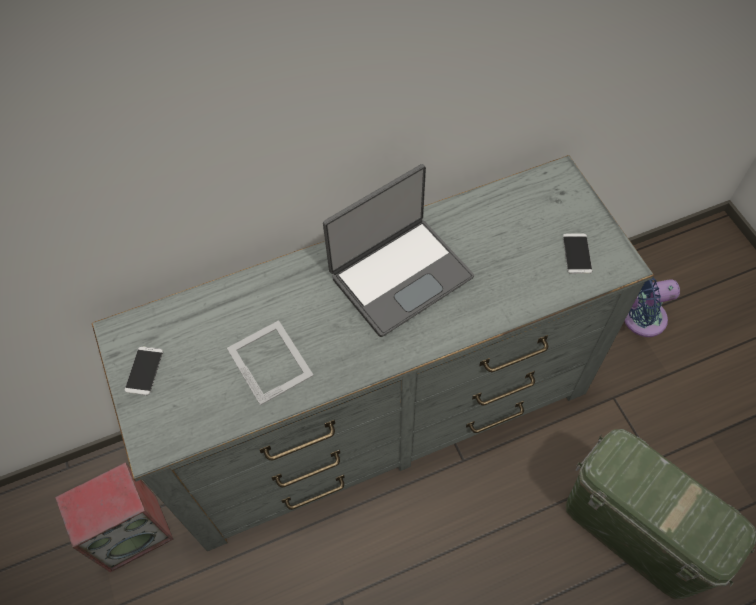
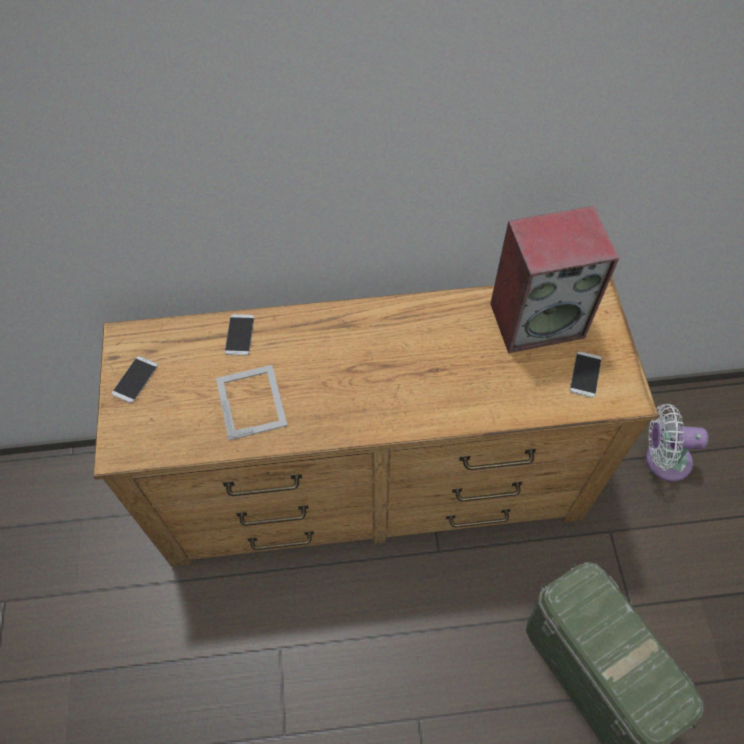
camera: 15 degrees right, 0 degrees up
speaker [55,462,173,572] -> speaker moved to [490,206,619,353]
grey dresser [92,155,654,551] -> brown dresser [93,277,659,567]
laptop [323,164,474,337] -> none
blue fan [625,277,680,337] -> white fan [646,404,708,482]
none -> phone [225,314,254,356]

